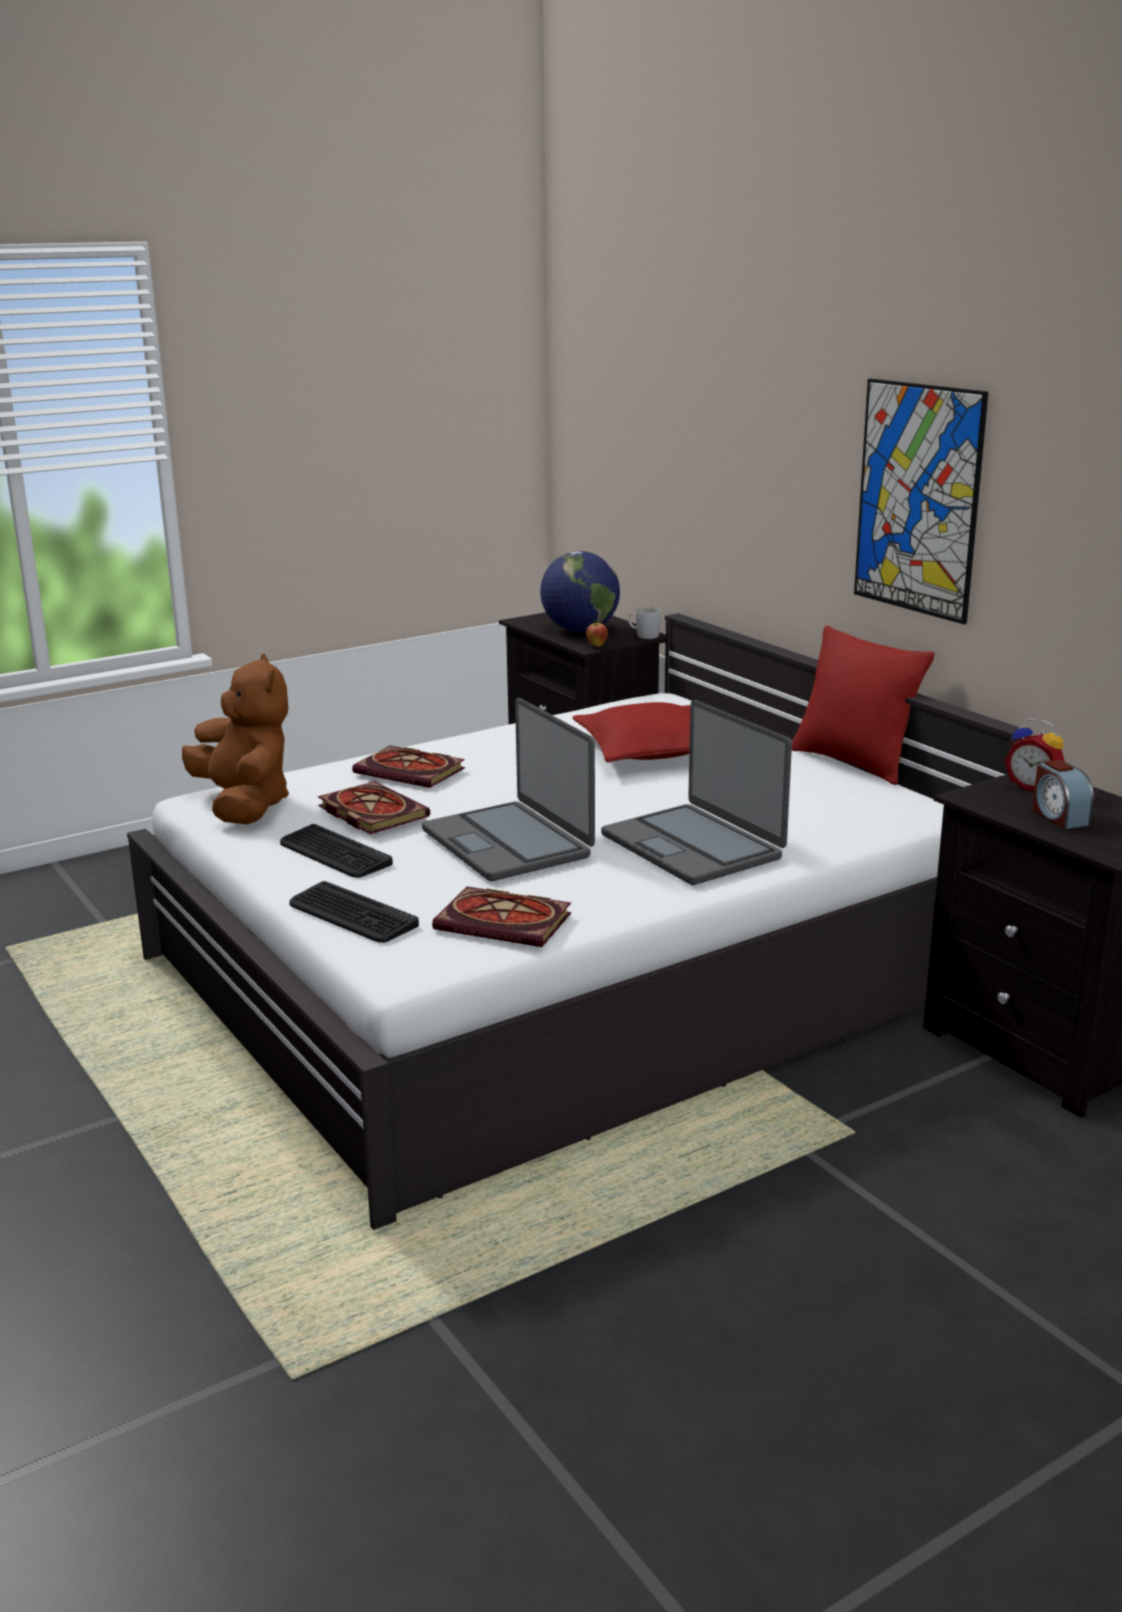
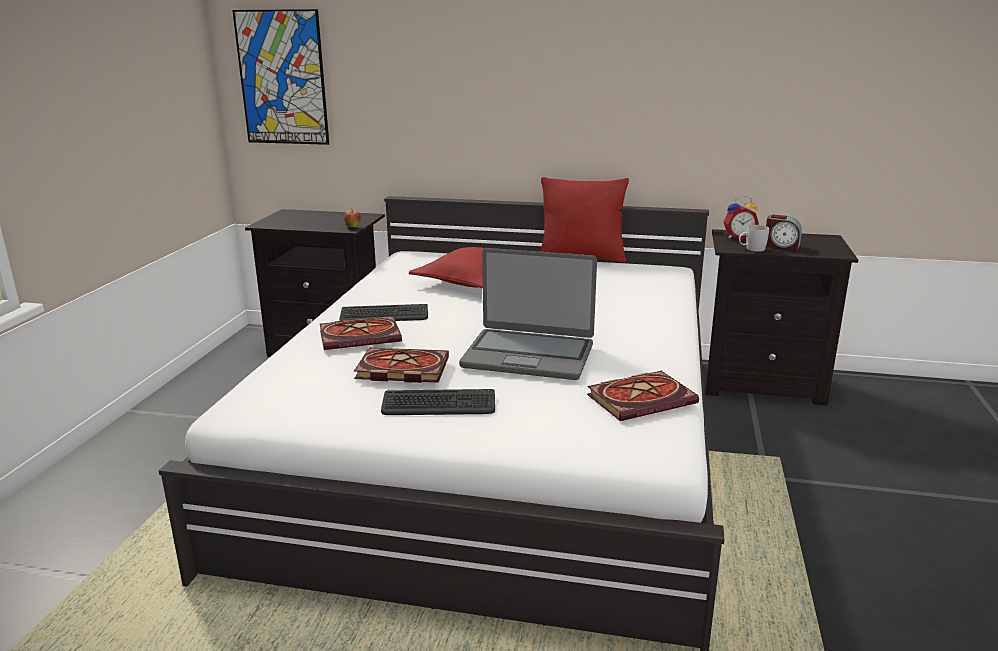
camera: 45 degrees left, 0 degrees up
brown plush toy [182,654,289,824] -> none
keyboard [289,881,419,943] -> keyboard moved to [340,304,428,321]
globe [540,551,620,632] -> none
laptop [601,700,792,885] -> none
white mug [628,607,661,639] -> white mug moved to [739,225,769,252]
picture [854,379,988,624] -> picture moved to [232,9,329,145]

